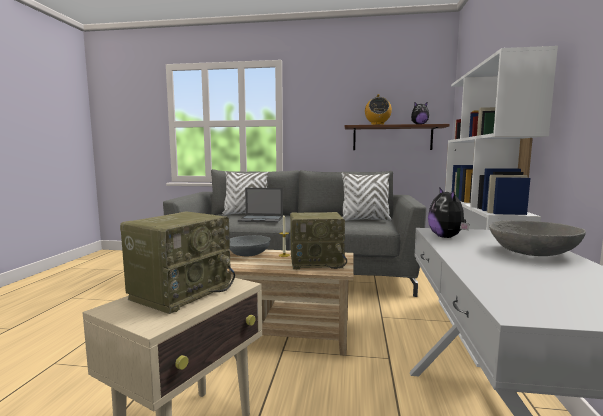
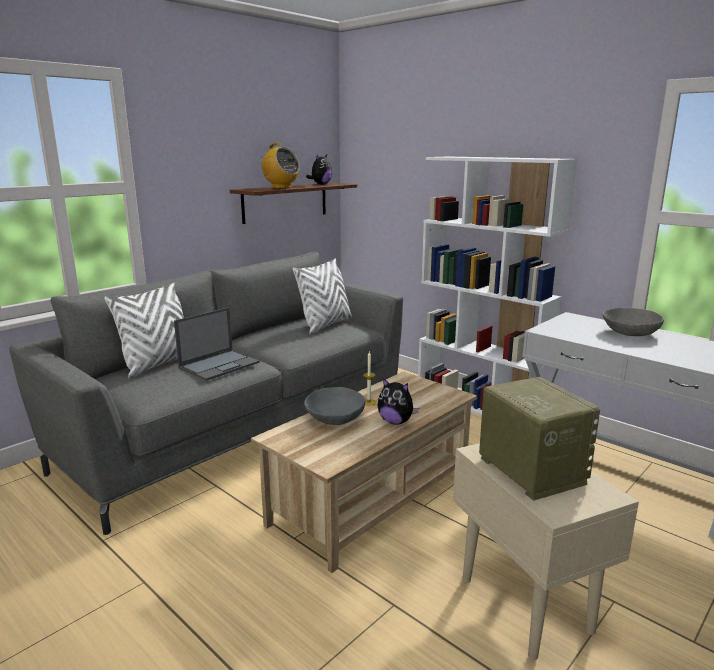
camera: 55 degrees left, 10 degrees up
radio [290,212,347,269] -> none
plush toy [428,187,469,238] -> plush toy moved to [378,378,419,425]

